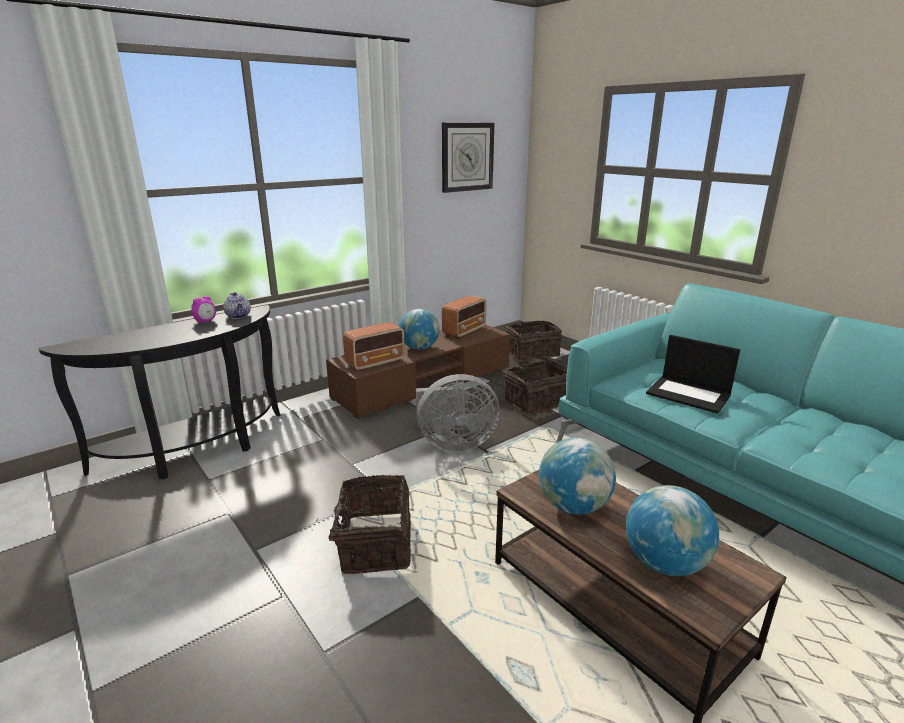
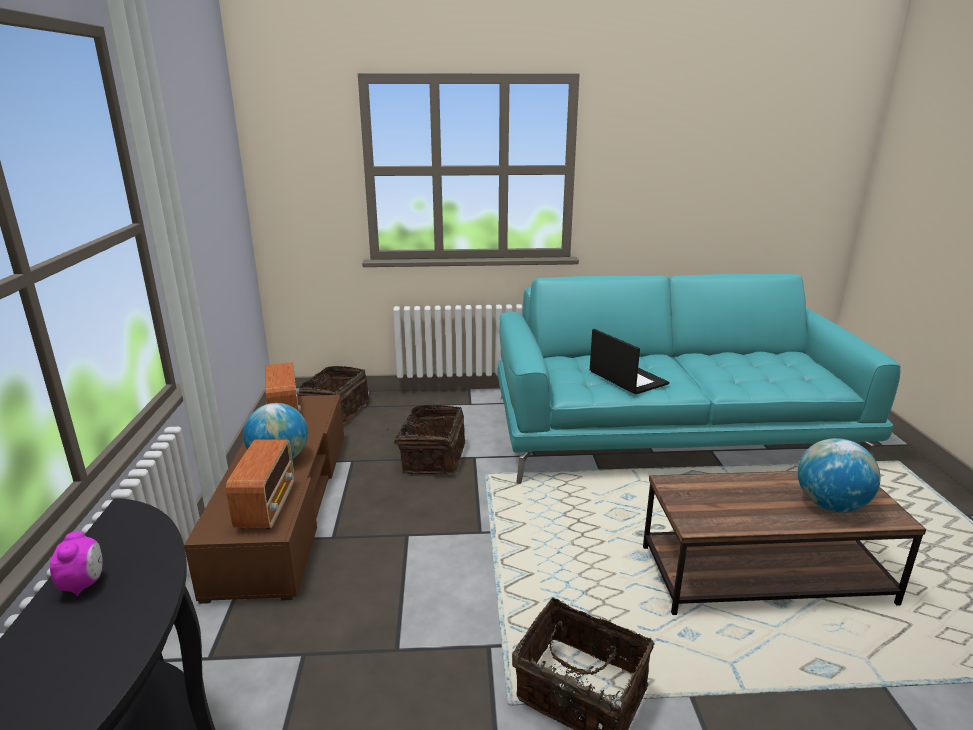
camera: 55 degrees left, 0 degrees up
teapot [223,292,251,319] -> none
grey fan [416,374,500,452] -> none
wall clock [442,123,494,193] -> none
globe [539,438,616,515] -> none
laptop [646,335,740,414] -> laptop turned 105 degrees counterclockwise [590,329,669,395]

